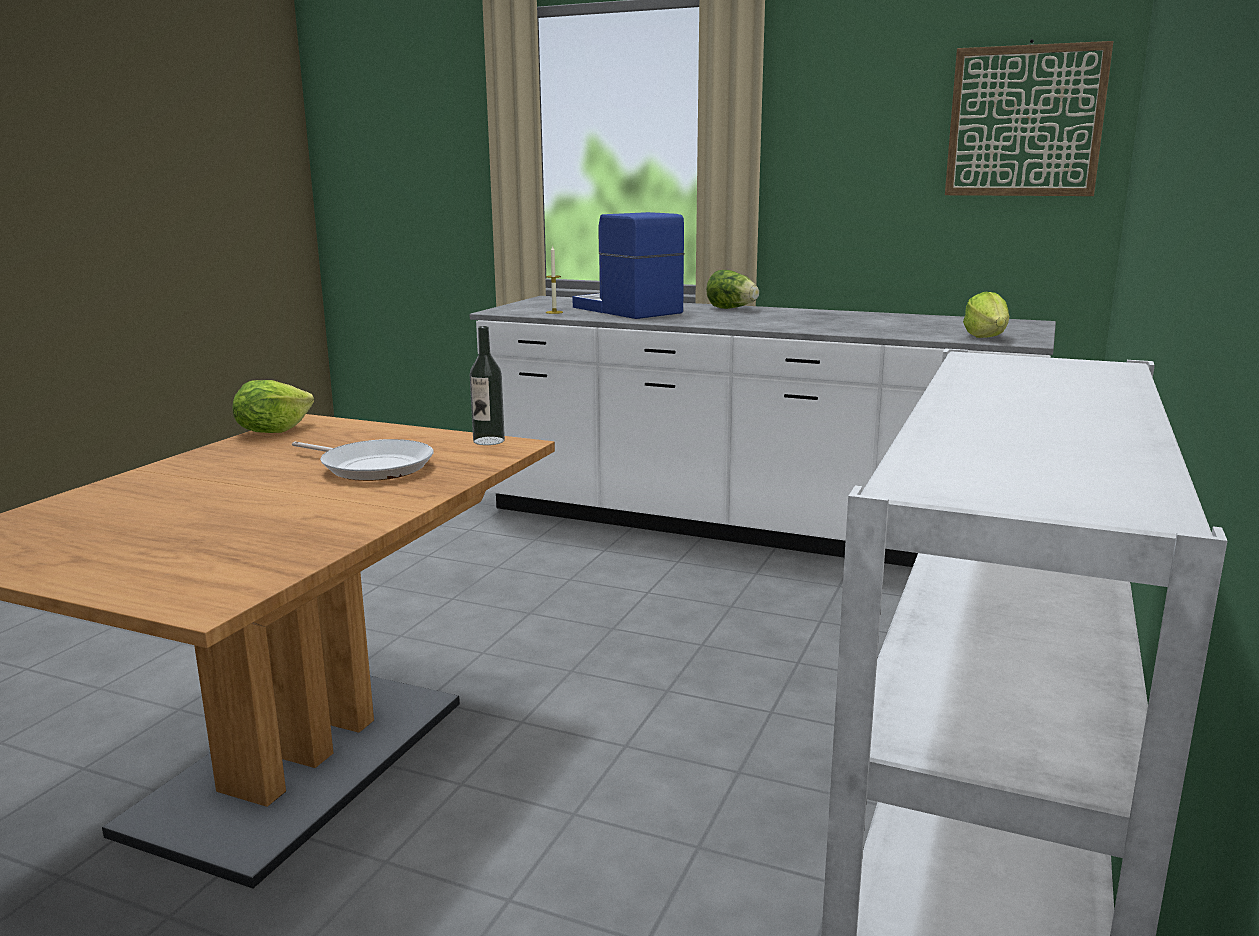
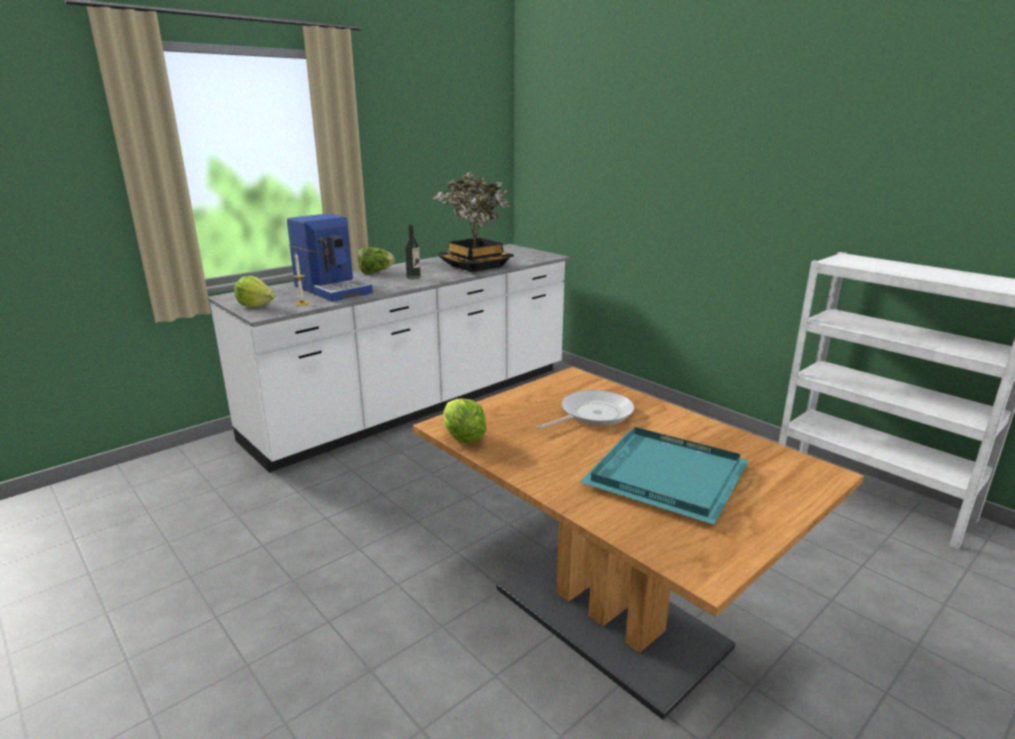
camera: 65 degrees left, 5 degrees up
bottle [470,326,505,445] -> bottle moved to [405,225,421,279]
coffee machine [572,212,684,319] -> coffee machine turned 120 degrees counterclockwise [287,214,373,302]
picture [945,39,1113,196] -> none
lettuce [963,292,1009,338] -> lettuce moved to [234,276,275,308]
none -> potted plant [433,172,514,272]
none -> turquoise tray [580,427,749,525]

